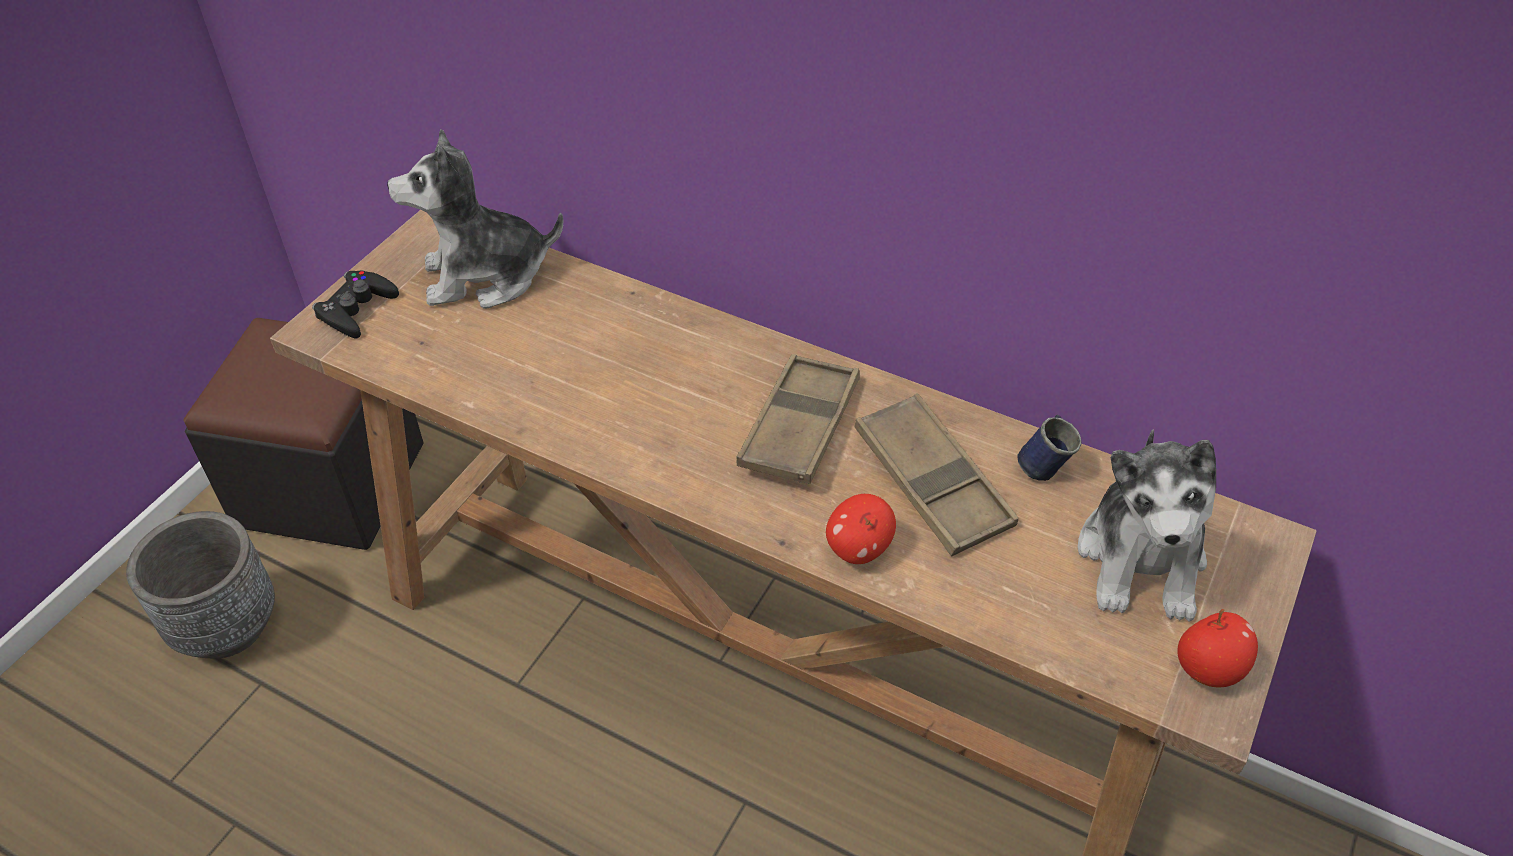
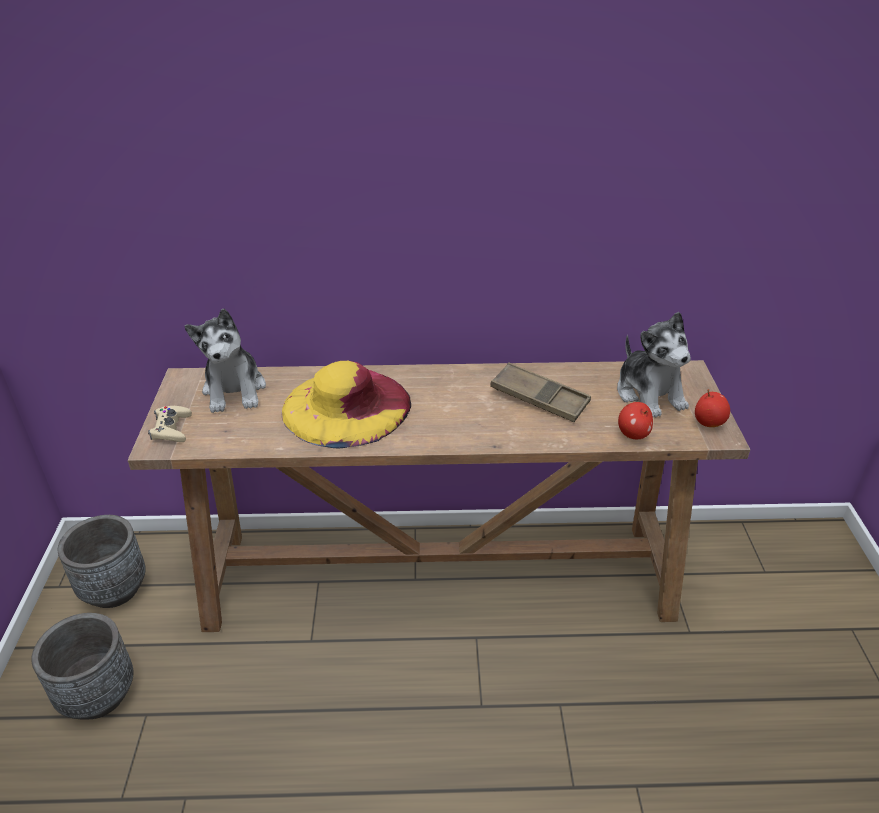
camera: 30 degrees left, 10 degrees down
black ottoman [183,318,423,550] -> grey planter [58,515,146,608]
black game controller [312,270,399,338] -> beige game controller [148,406,192,442]
plush toy [387,129,564,309] -> plush toy turned 60 degrees counterclockwise [185,309,266,413]
brown tray [737,354,860,484] -> none
apple [826,494,896,564] -> apple moved to [618,402,653,439]
blue mug [1017,415,1082,481] -> none
none -> yellow hat [282,361,411,448]

